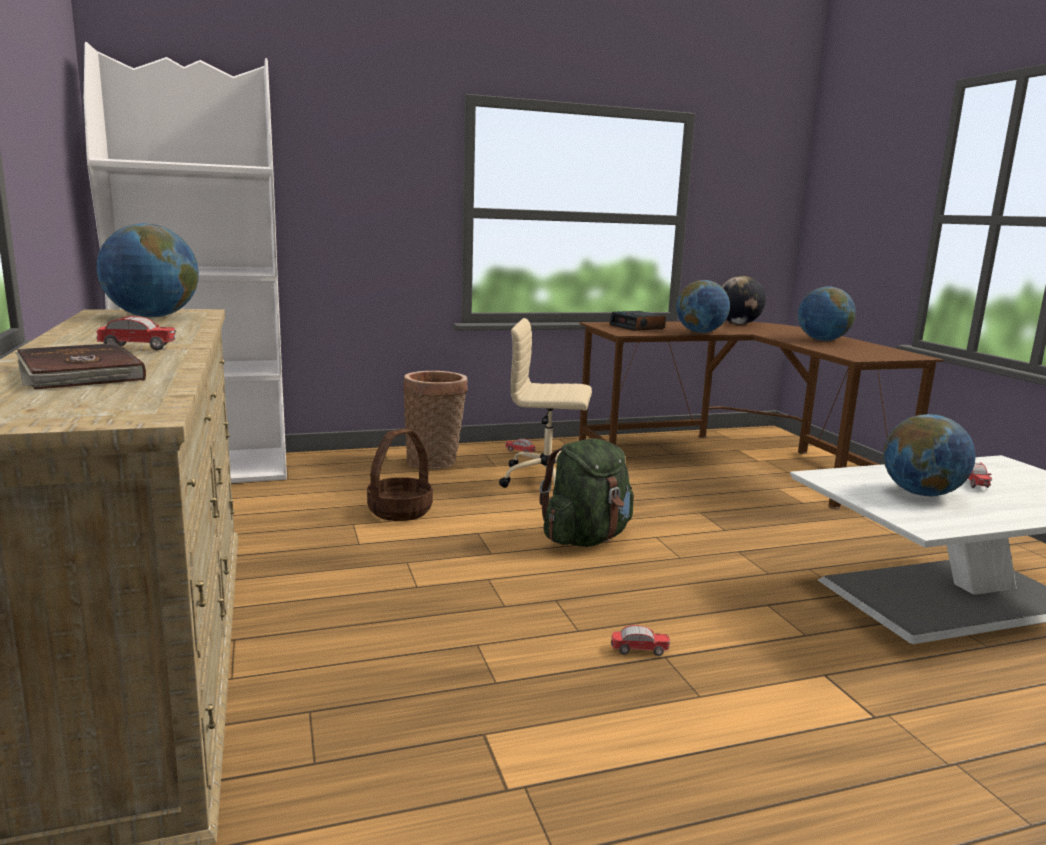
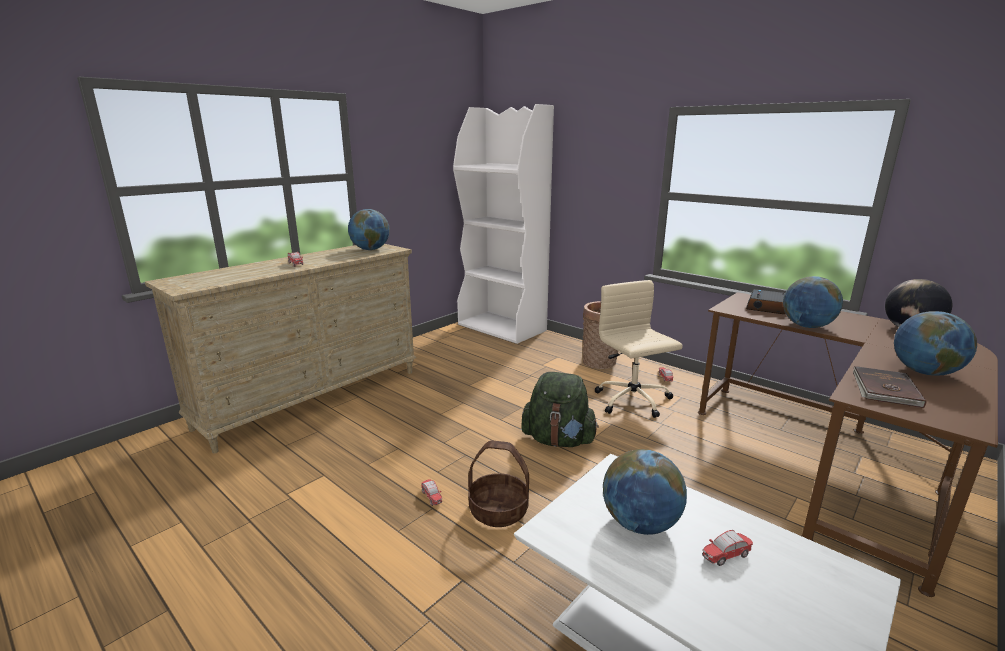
camera: 60 degrees right, 5 degrees up
brown book [16,343,146,390] -> brown book moved to [853,366,926,409]
basket [367,428,433,521] -> basket moved to [468,440,529,527]

